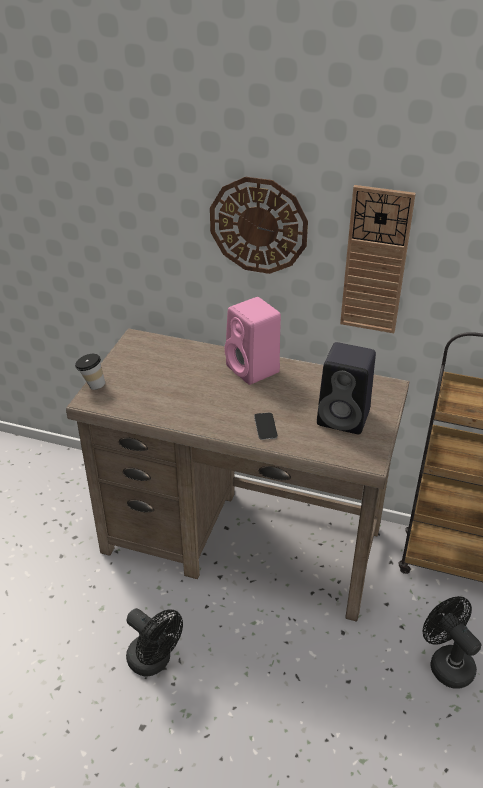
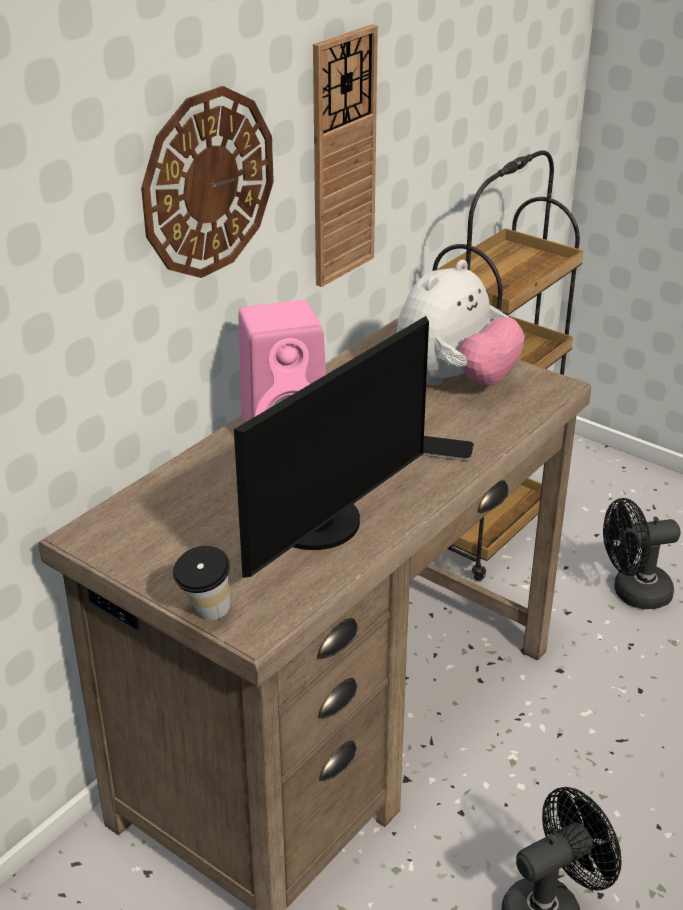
camera: 70 degrees left, 5 degrees down
black speaker [317,342,376,434] -> plush toy [397,260,525,385]
none -> monitor [234,316,429,578]

